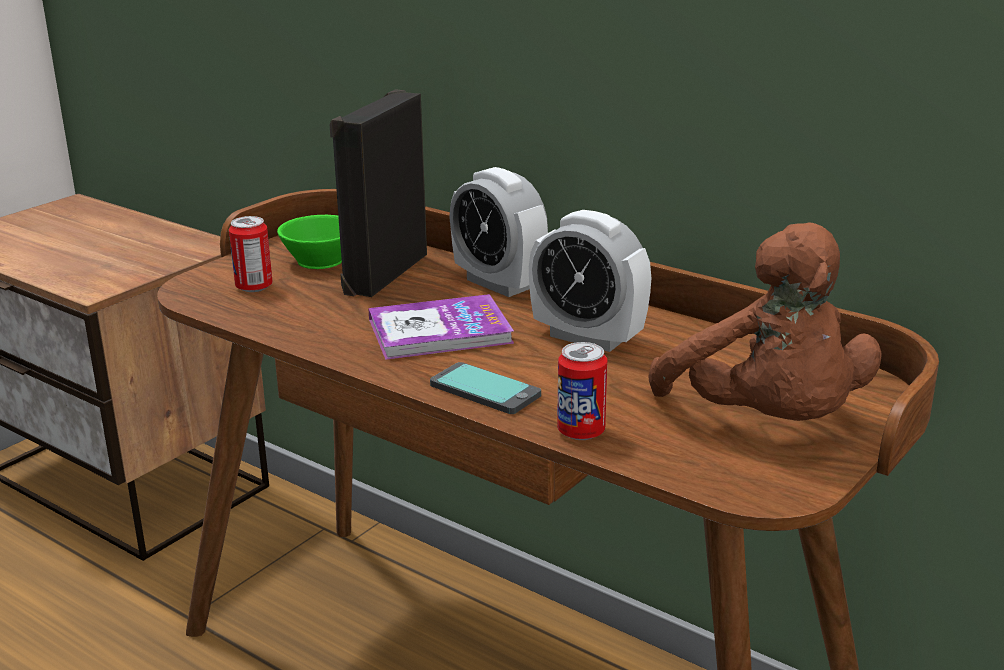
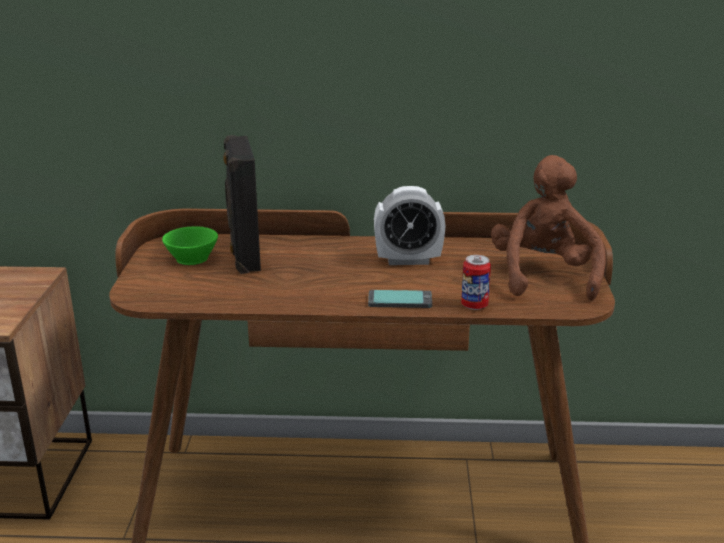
camera: 35 degrees left, 0 degrees up
can [229,216,273,292] -> none
book [368,294,514,360] -> none
alarm clock [449,167,548,297] -> none
brown plush toy [649,222,882,421] -> brown plush toy turned 120 degrees counterclockwise [491,155,606,300]

